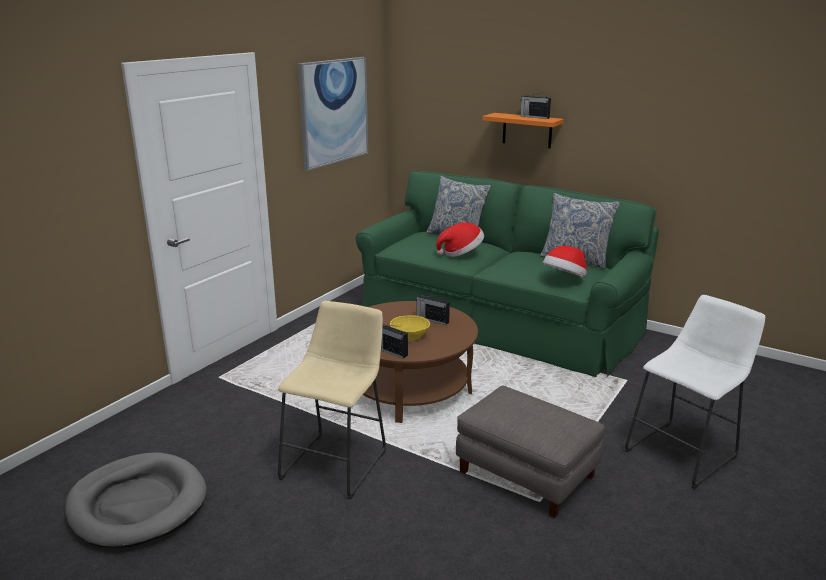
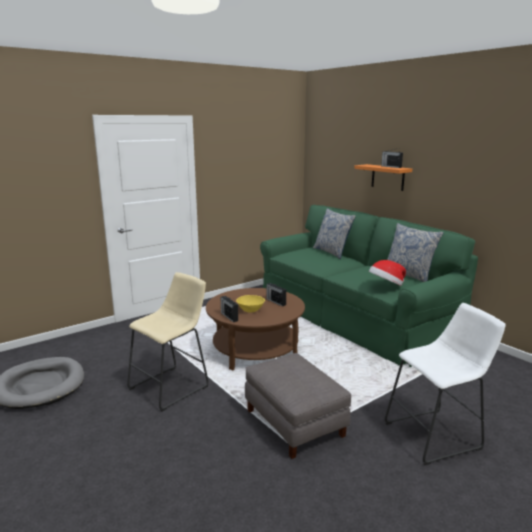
camera: 20 degrees right, 5 degrees down
picture [298,57,368,171] -> none
hat [436,222,484,257] -> none

